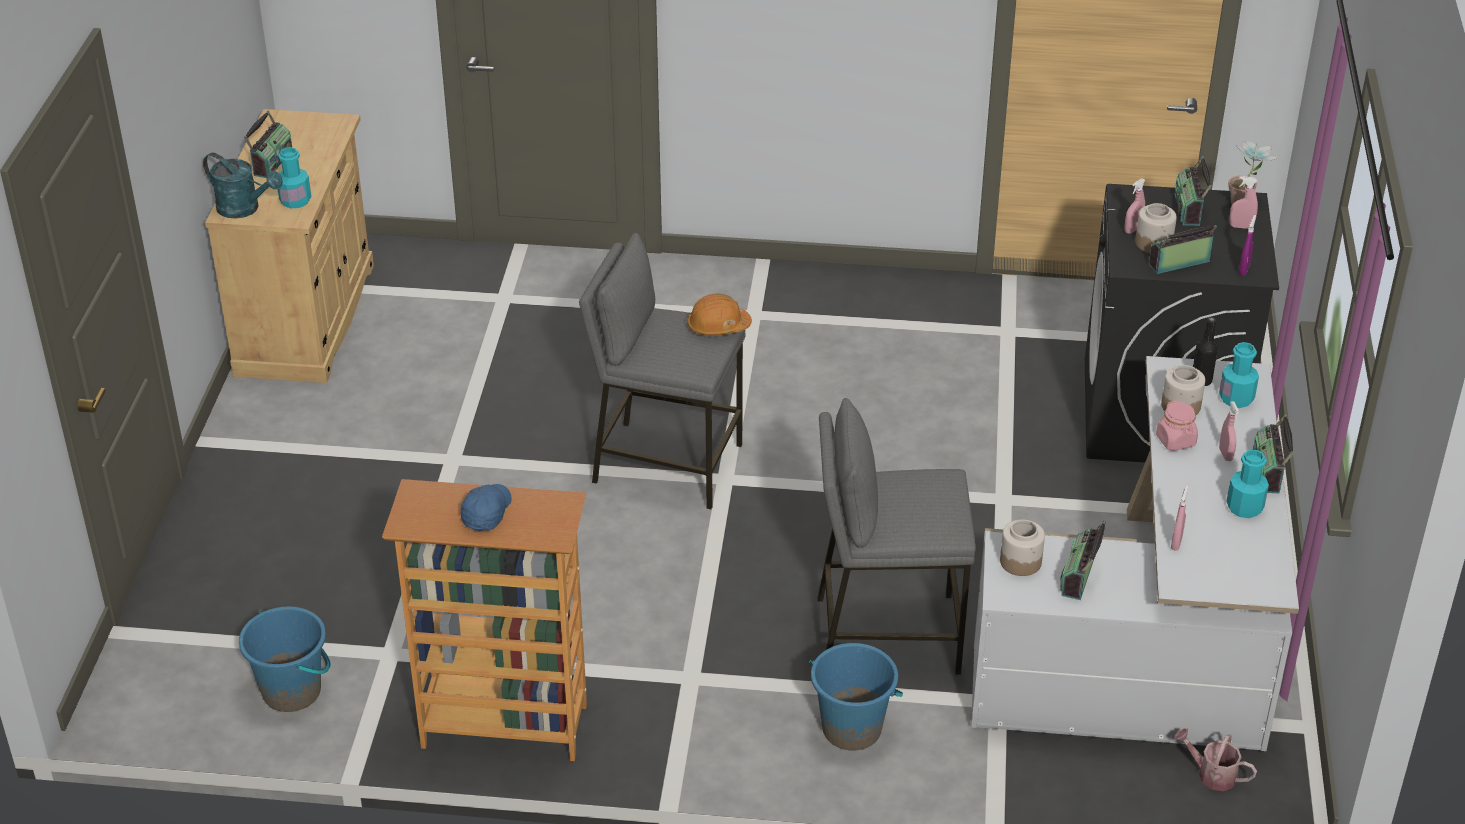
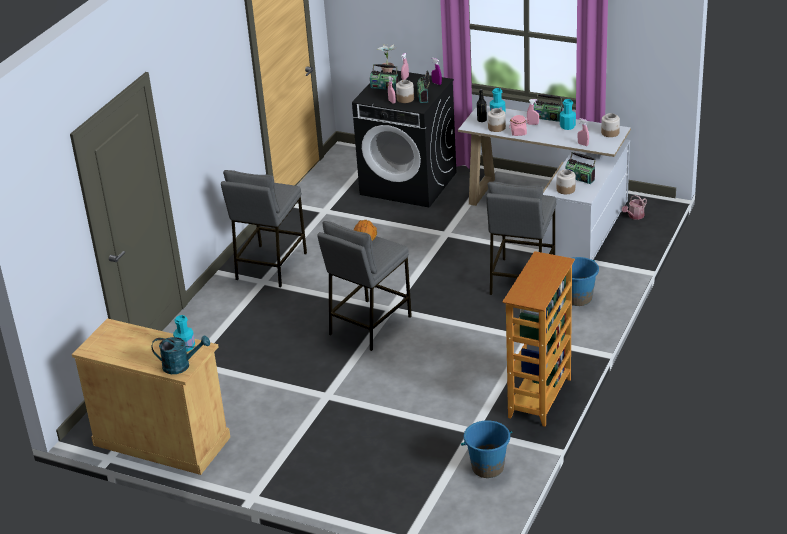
camera: 70 degrees left, 5 degrees down
turquoise watering can [203,153,283,219] -> turquoise watering can turned 45 degrees clockwise [152,336,210,374]
radio [244,111,292,178] -> none
blue cap [461,484,511,531] -> none
none -> grey stool [221,170,307,287]
none -> jar [601,113,620,137]

